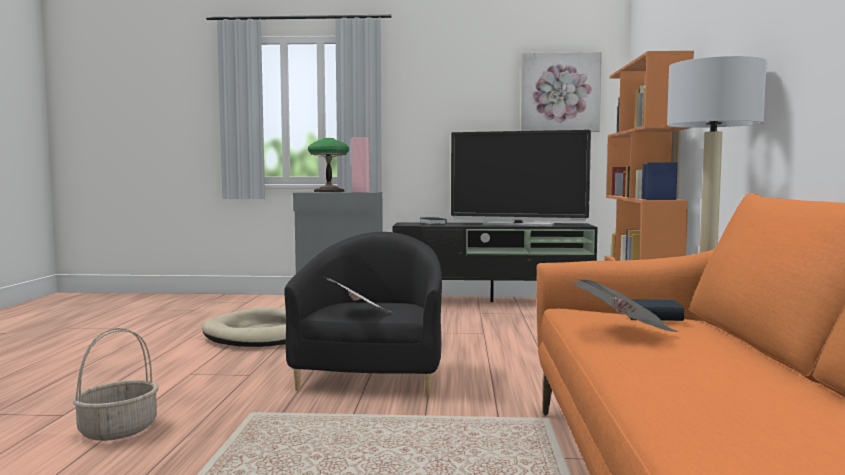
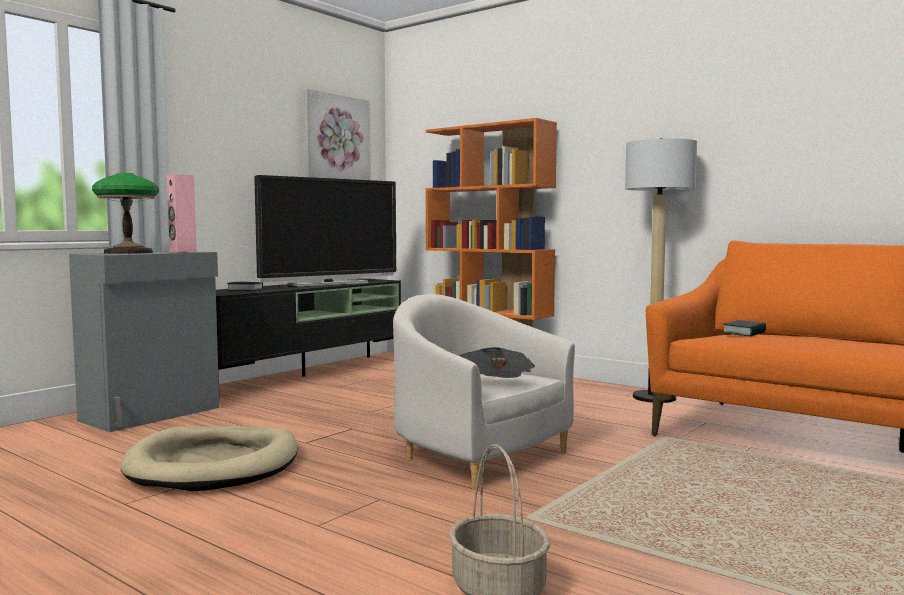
camera: 55 degrees left, 0 degrees up
black armchair [284,232,442,397] -> white armchair [393,294,575,490]
newspaper [574,279,679,332] -> none

